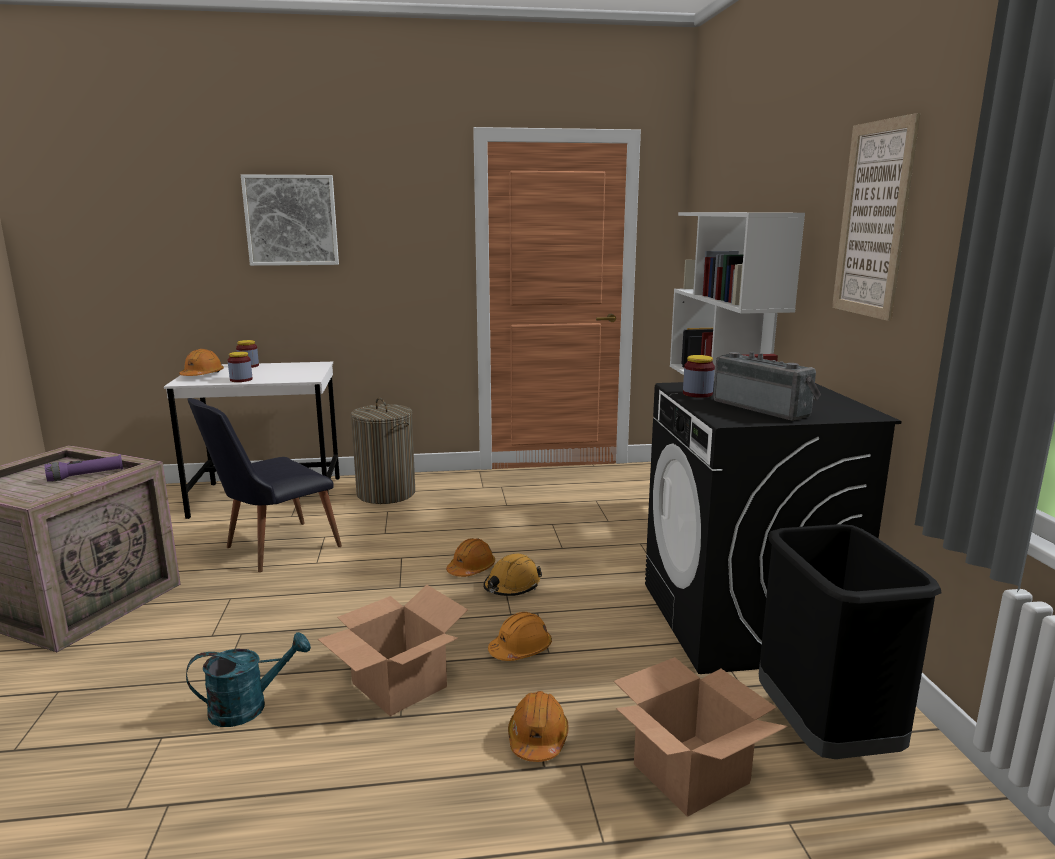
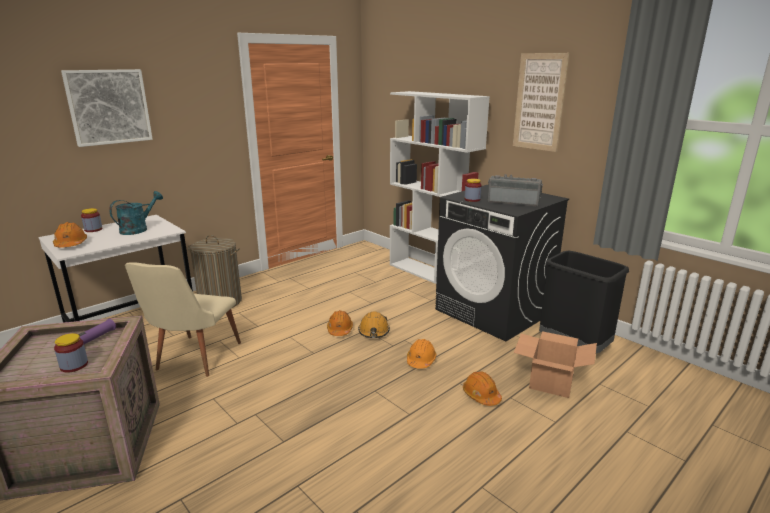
camera: 35 degrees left, 5 degrees up
turquoise watering can [186,632,311,727] -> turquoise watering can moved to [109,191,163,235]
black chair [187,398,342,572] -> beige chair [125,262,241,377]
jar [228,352,253,382] -> jar moved to [54,333,88,373]
cardboard box [318,585,468,716] -> none

